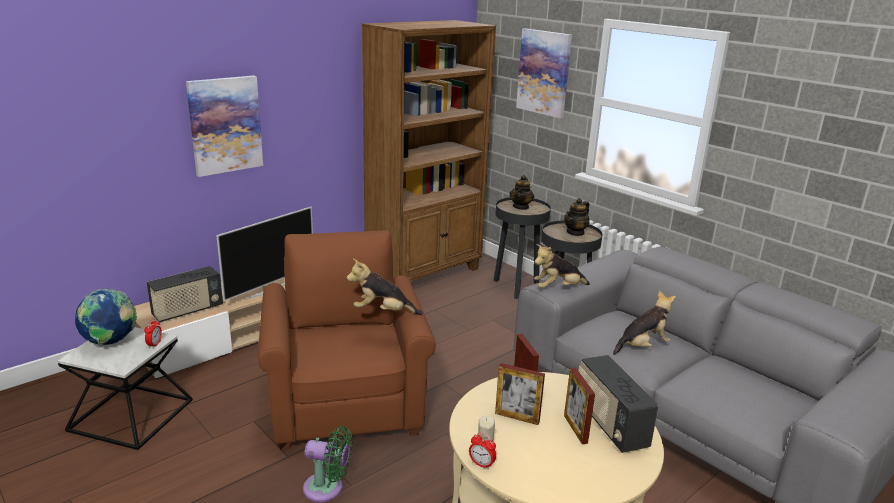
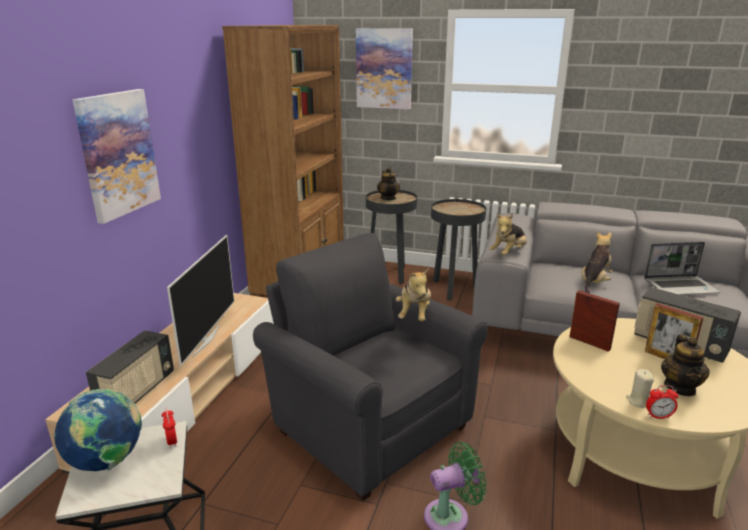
camera: 30 degrees left, 0 degrees up
brown armchair [258,230,436,450] -> grey armchair [253,233,488,501]
plush toy [346,259,423,315] -> plush toy turned 60 degrees counterclockwise [396,268,431,322]
picture frame [495,363,545,425] -> none
teapot [564,198,590,236] -> teapot moved to [661,334,710,396]
none -> laptop [644,242,720,295]

